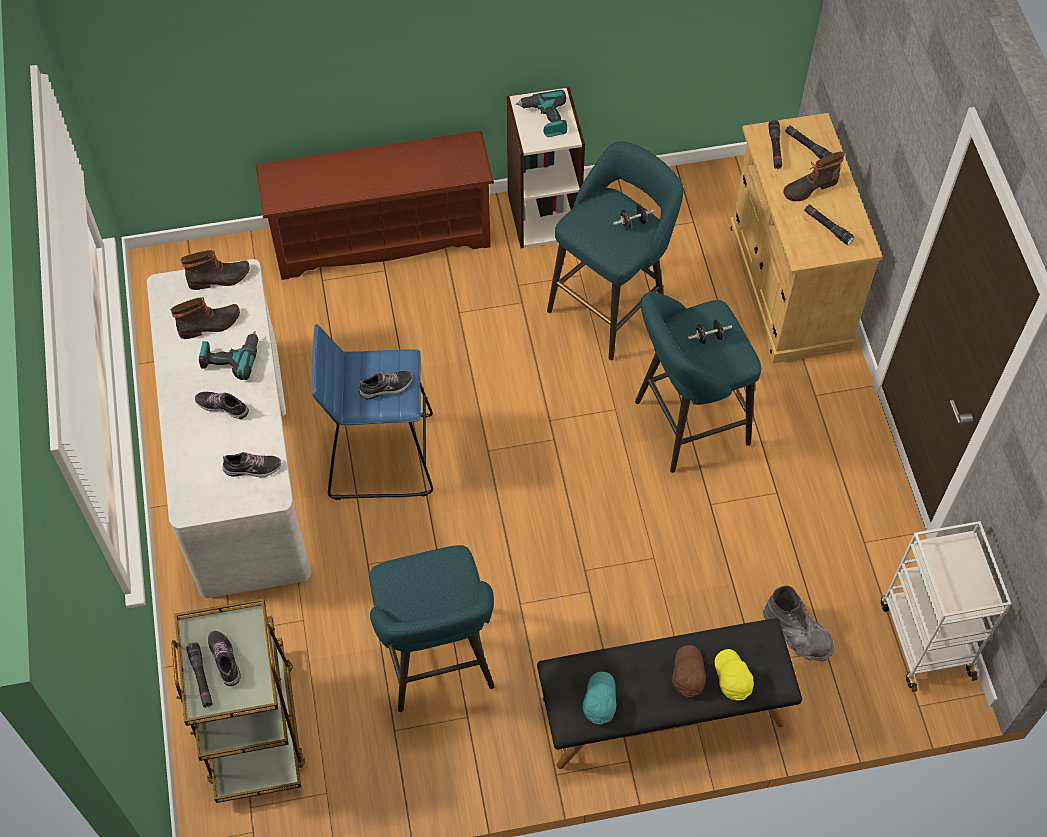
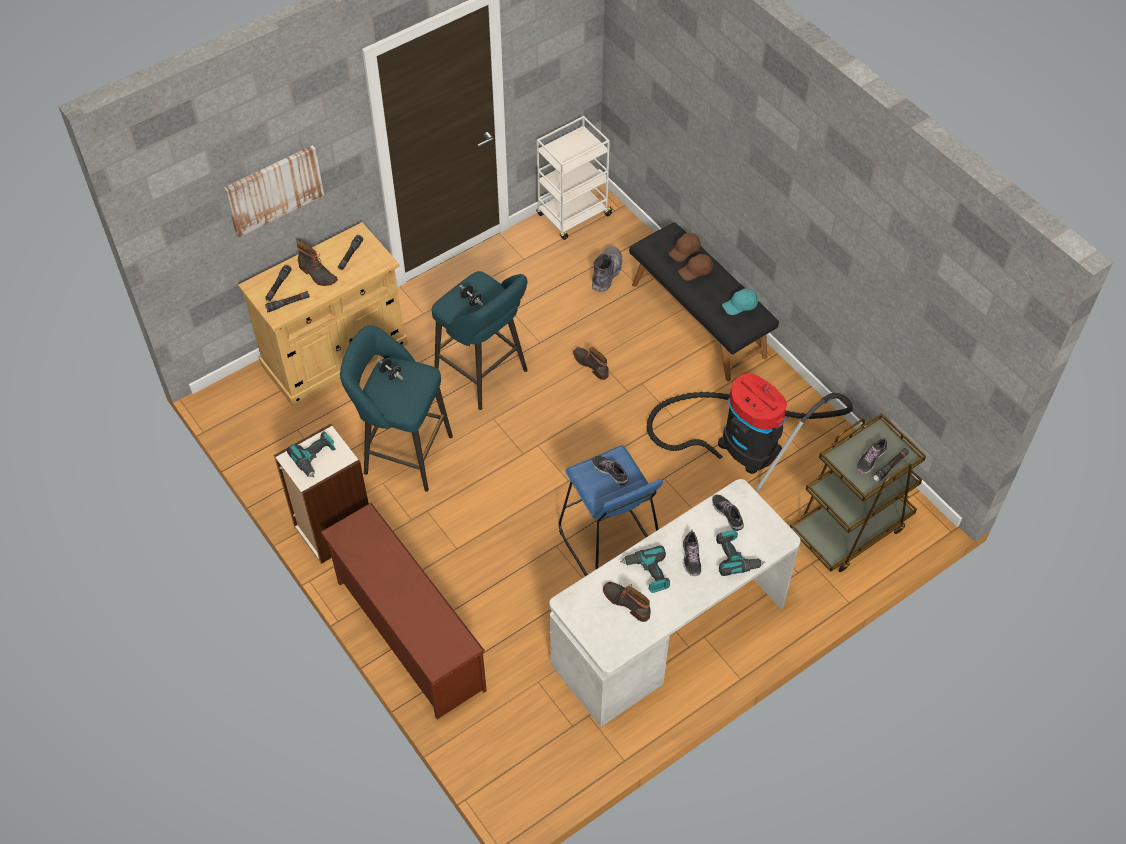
camera: 115 degrees left, 5 degrees down
boot [180,250,250,290] -> boot moved to [573,347,609,380]
turquoise stool [369,545,495,712] -> vacuum cleaner [646,373,853,493]
yellow cap [715,649,754,701] -> brown cap [668,233,701,262]
none -> picture [224,145,324,237]
none -> power drill [716,530,765,576]

